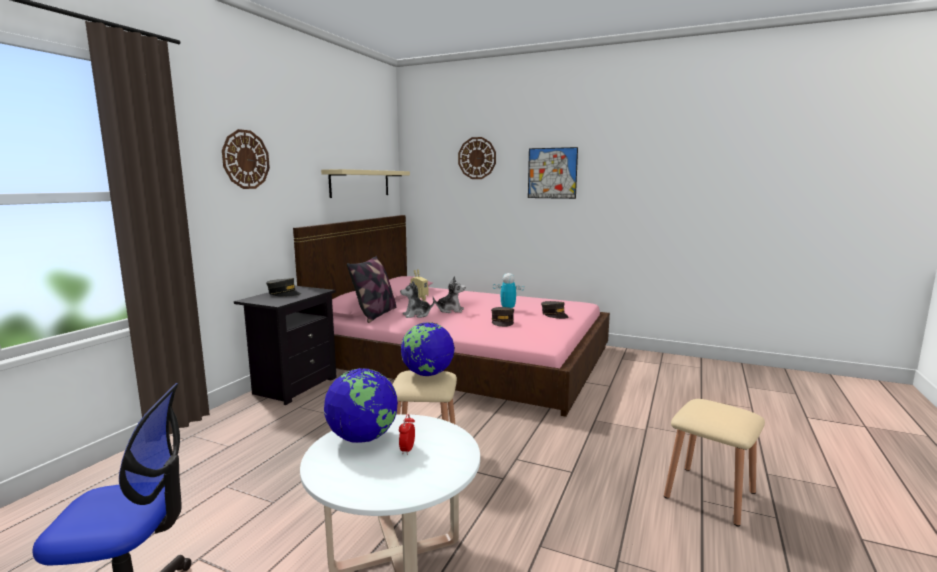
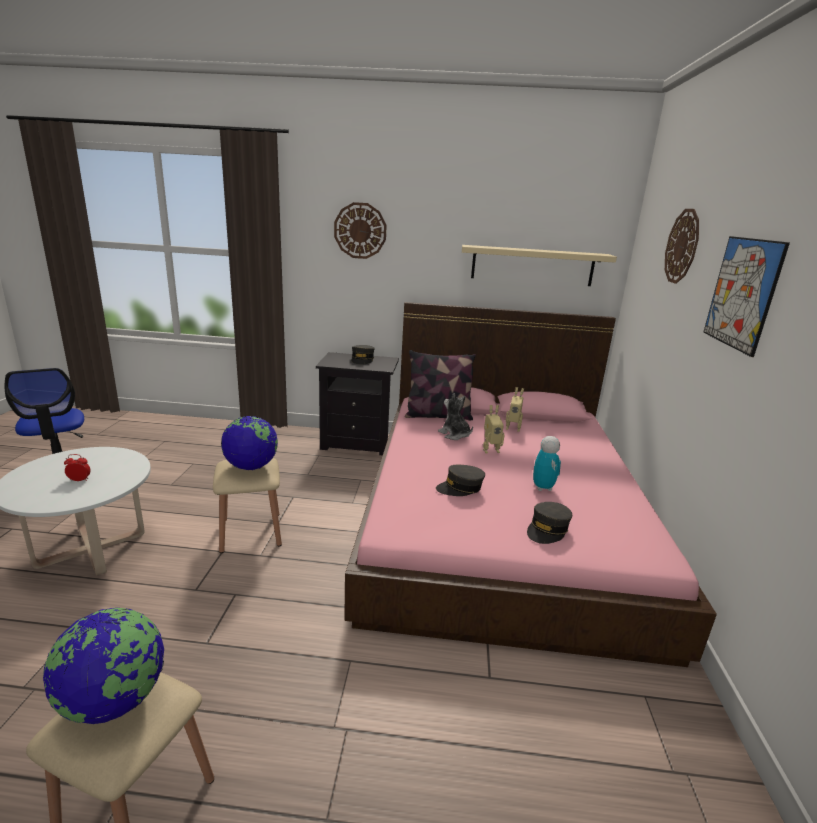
camera: 70 degrees right, 10 degrees up
globe [324,368,398,443] -> globe moved to [43,608,164,724]
plush toy [433,276,465,313] -> toy robot [483,405,504,453]

